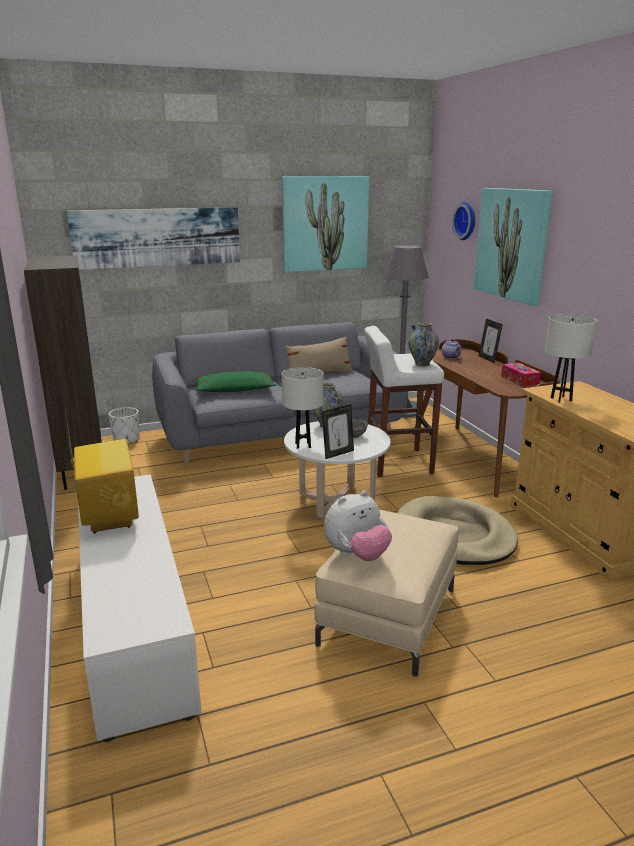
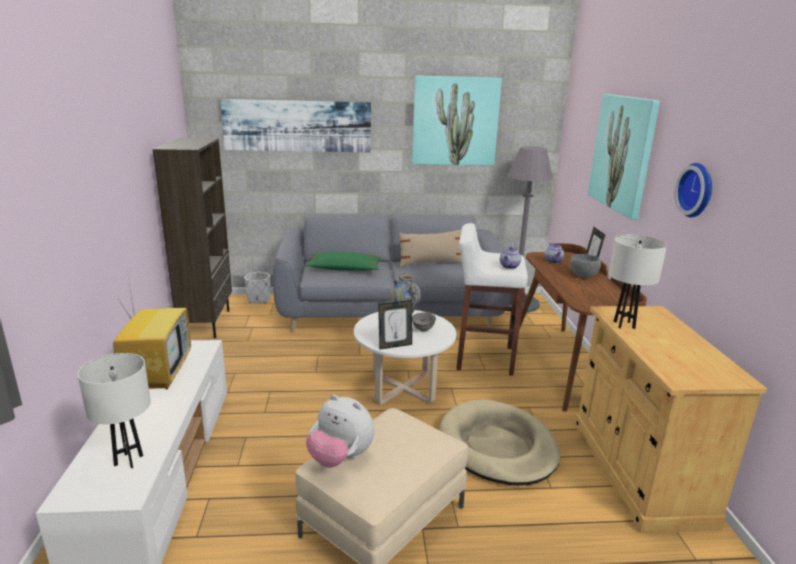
camera: 15 degrees right, 0 degrees up
white table lamp [282,367,323,449] -> white table lamp moved to [77,353,151,468]
plush toy [324,491,392,561] -> plush toy turned 45 degrees clockwise [306,395,374,468]
vase [408,322,439,367] -> teapot [500,247,521,269]
wall clock [452,202,475,240] -> wall clock moved to [675,163,712,217]
tissue box [501,362,541,387] -> none
none -> grey bowl [570,254,601,278]

